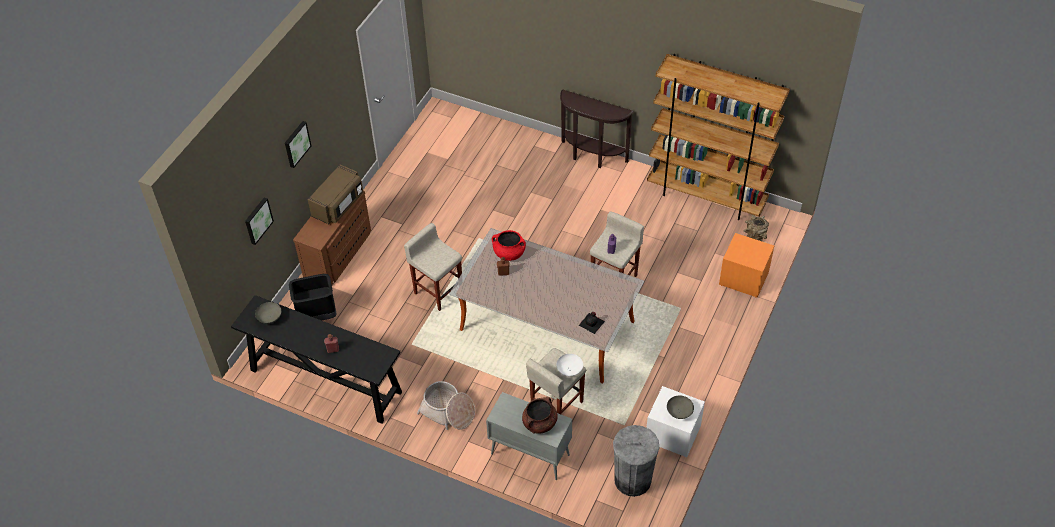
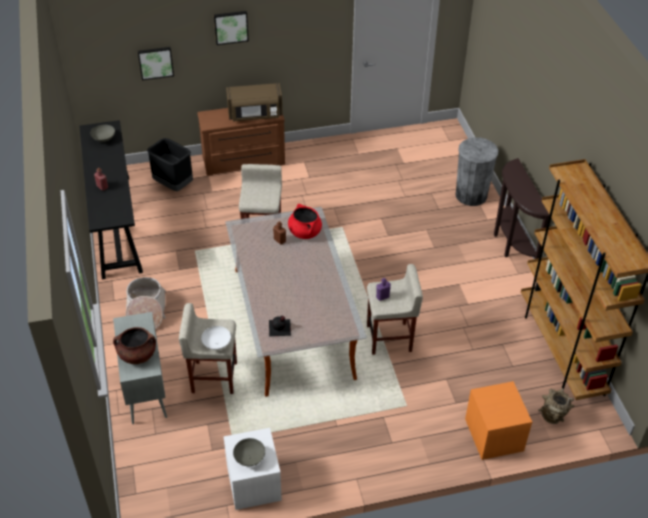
camera: 50 degrees right, 5 degrees down
grey trash can [613,425,659,497] -> grey trash can moved to [455,137,499,206]

